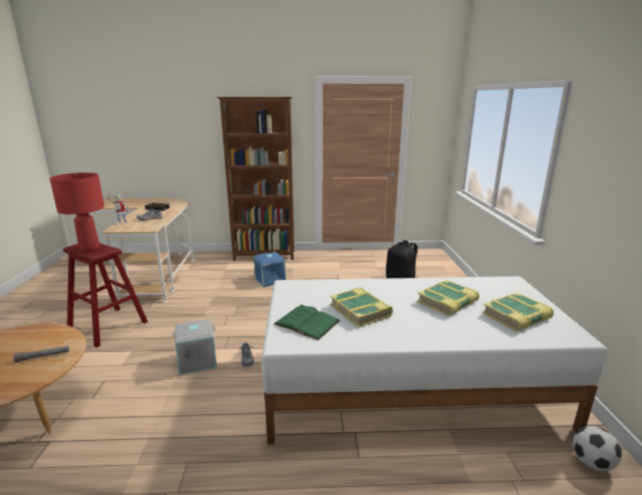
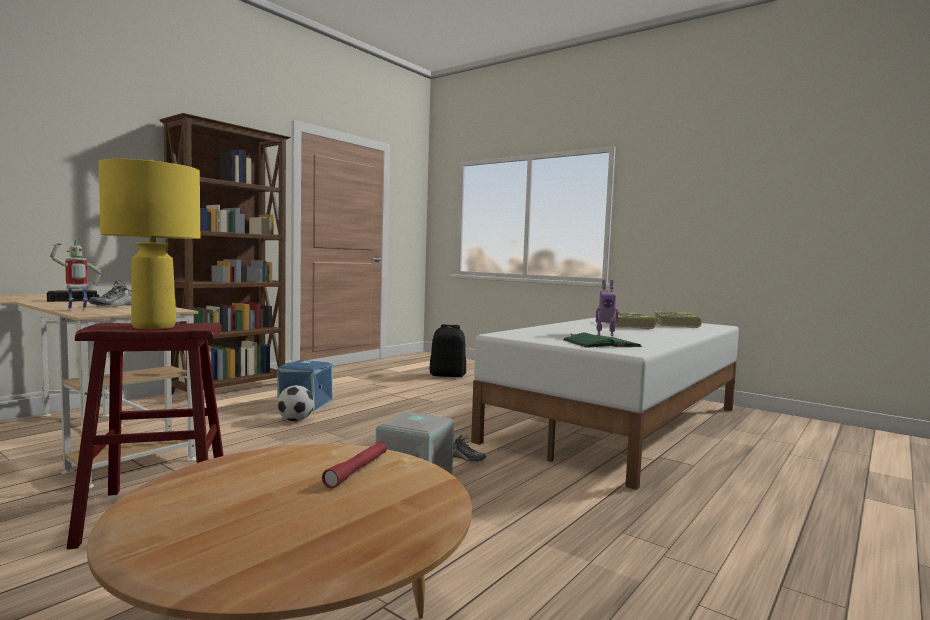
camera: 50 degrees left, 15 degrees down
grey flashlight [13,346,69,362] -> red flashlight [322,441,387,488]
red table lamp [50,173,104,252] -> yellow table lamp [98,159,200,329]
book [330,287,393,327] -> toy robot [596,280,618,336]
football [573,426,622,471] -> football moved to [277,385,314,421]

